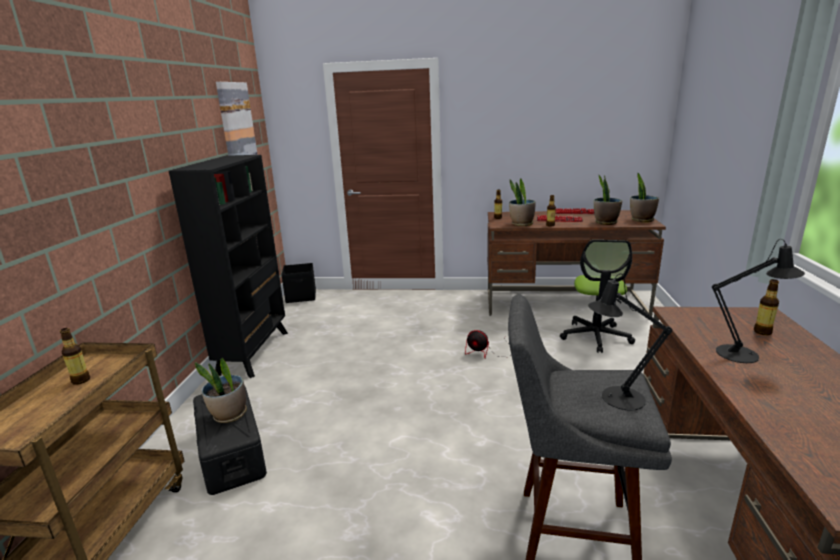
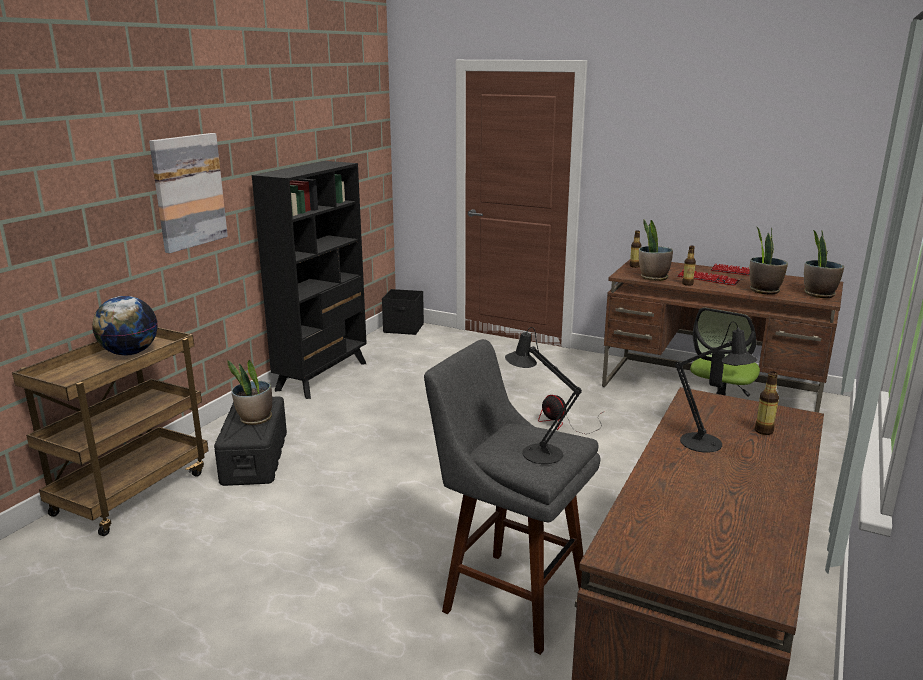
camera: 20 degrees right, 0 degrees up
bottle [60,328,90,385] -> globe [92,296,158,356]
picture [216,82,258,156] -> picture moved to [149,133,228,253]

